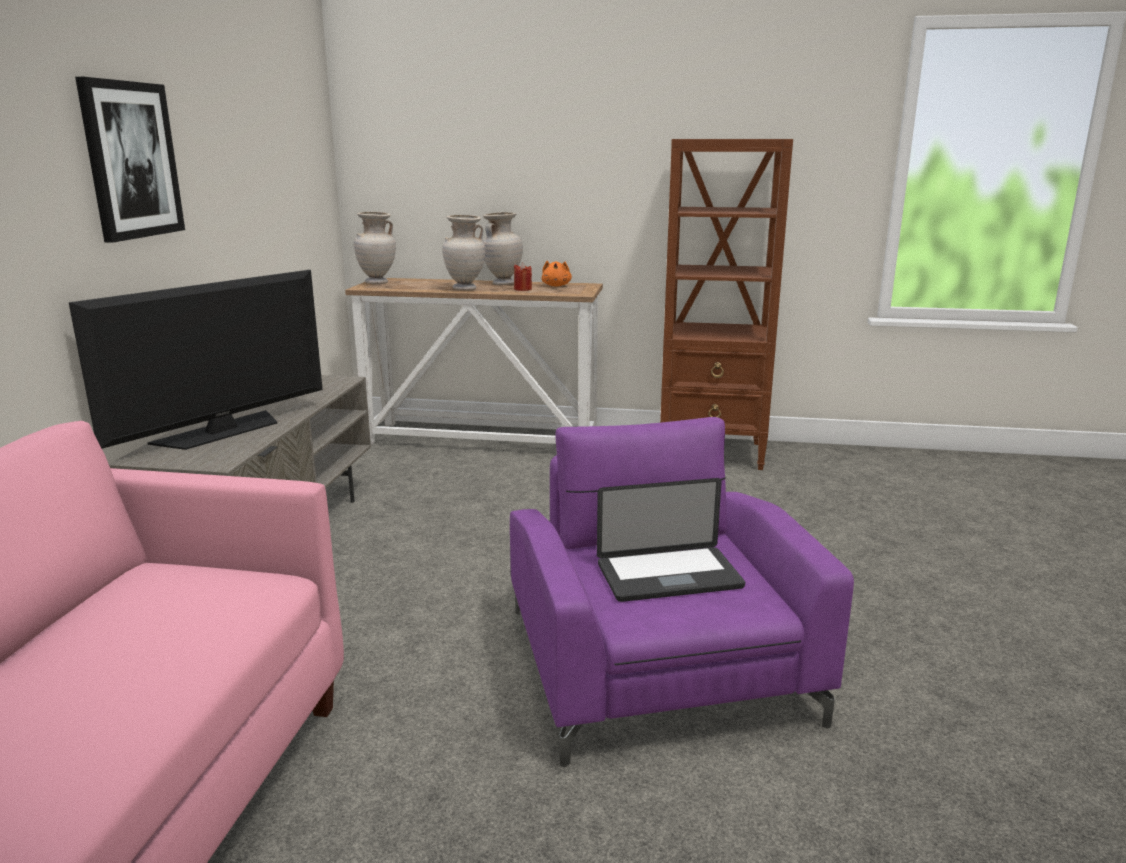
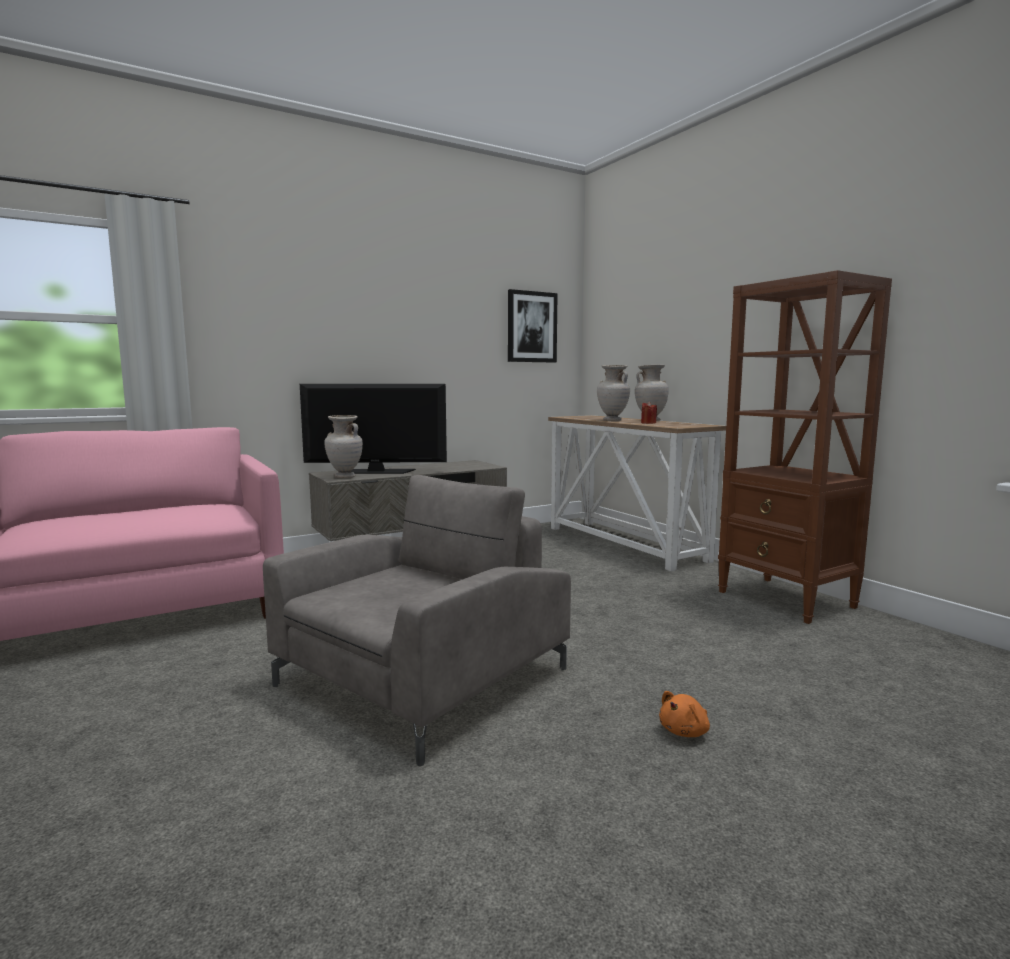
camera: 50 degrees right, 10 degrees down
picture [75,77,185,243] -> picture moved to [508,289,558,363]
beige vase [354,212,396,284] -> beige vase moved to [324,415,363,479]
purple armchair [510,417,854,767] -> grey armchair [263,475,571,766]
orange plush toy [541,261,572,286] -> orange plush toy moved to [659,691,710,737]
laptop [597,478,745,602] -> none

